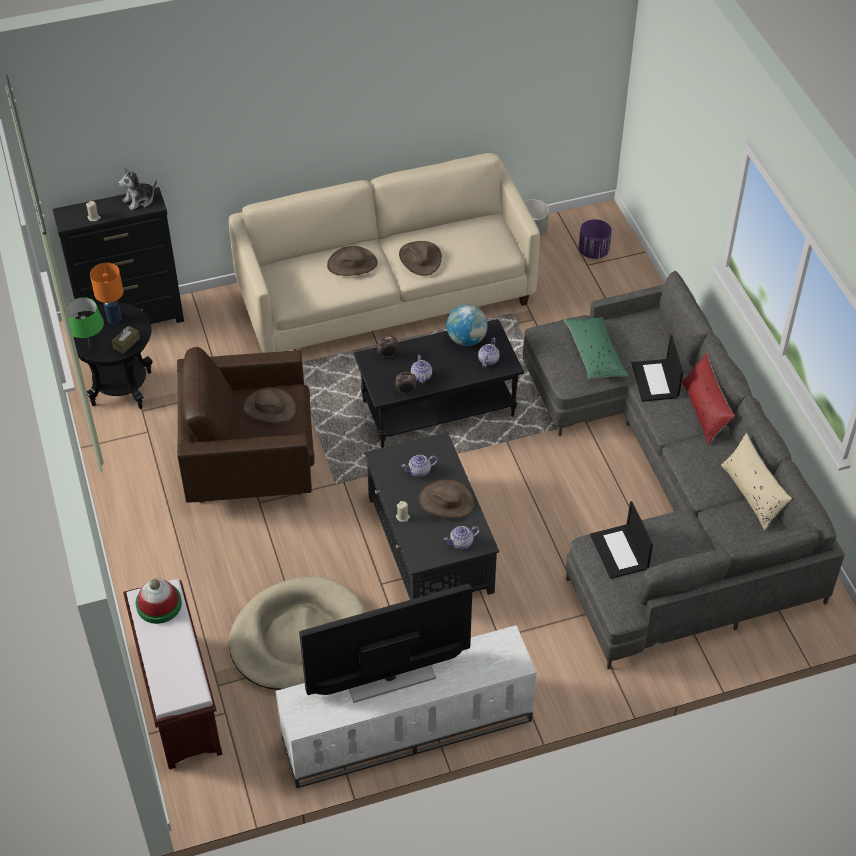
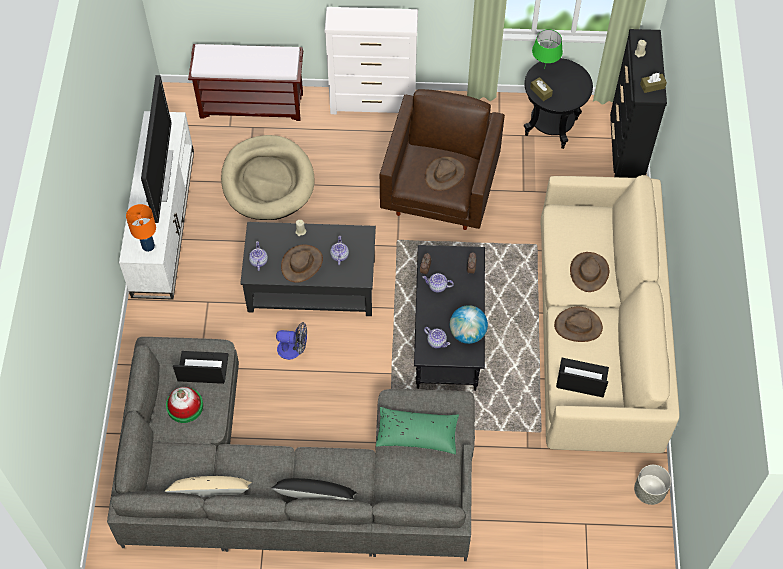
camera: 110 degrees right, 10 degrees up
orange table lamp [90,263,123,324] -> orange table lamp moved to [126,204,156,252]
plush toy [118,168,157,210] -> brown tissue box [640,73,667,93]
hat [136,579,182,624] -> hat moved to [166,387,203,423]
purple planter [579,219,612,259] -> none
laptop [631,335,683,402] -> laptop moved to [556,358,609,397]
red pillow [682,353,735,445] -> black pillow [271,478,357,500]
none -> fan [276,322,307,360]
none -> white dresser [325,7,418,114]

